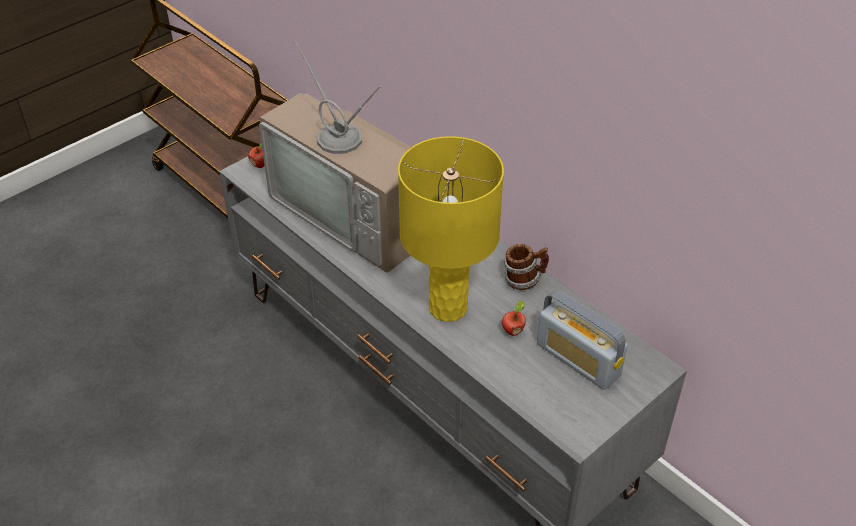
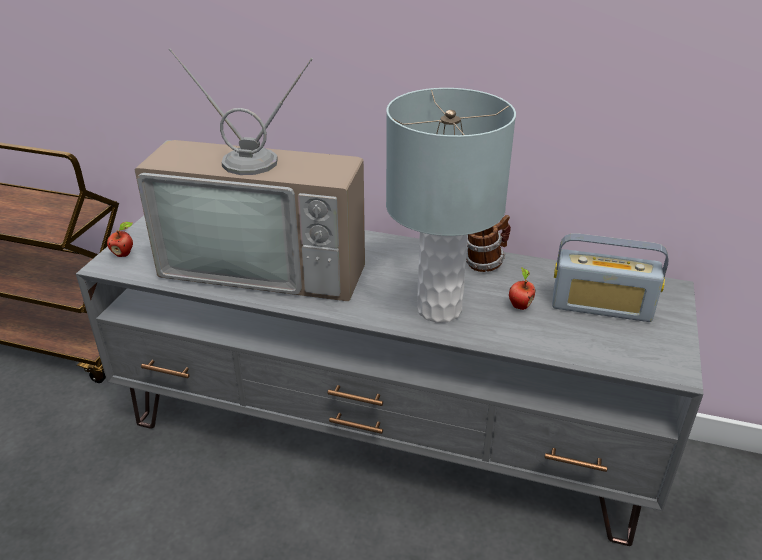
camera: 30 degrees left, 10 degrees down
yellow table lamp [398,136,504,322] -> grey table lamp [386,88,516,323]

